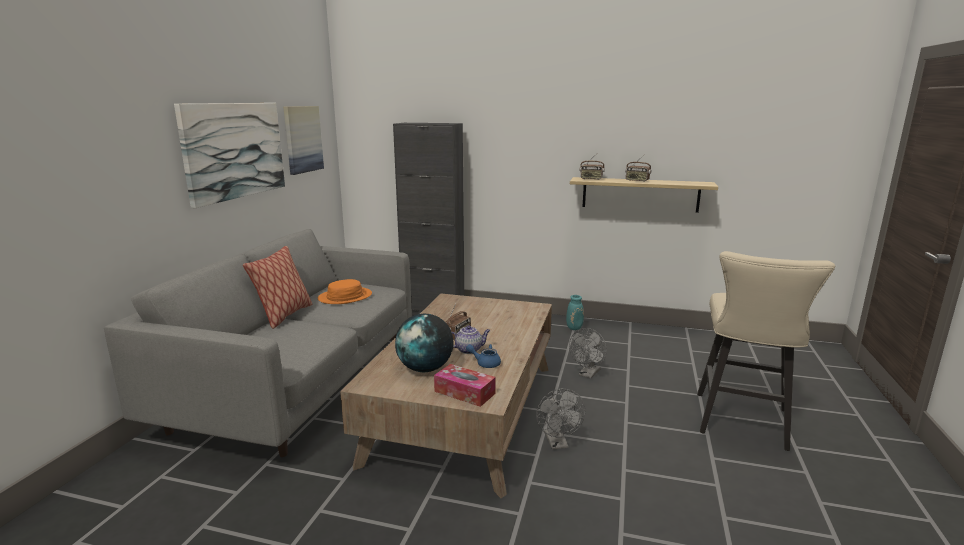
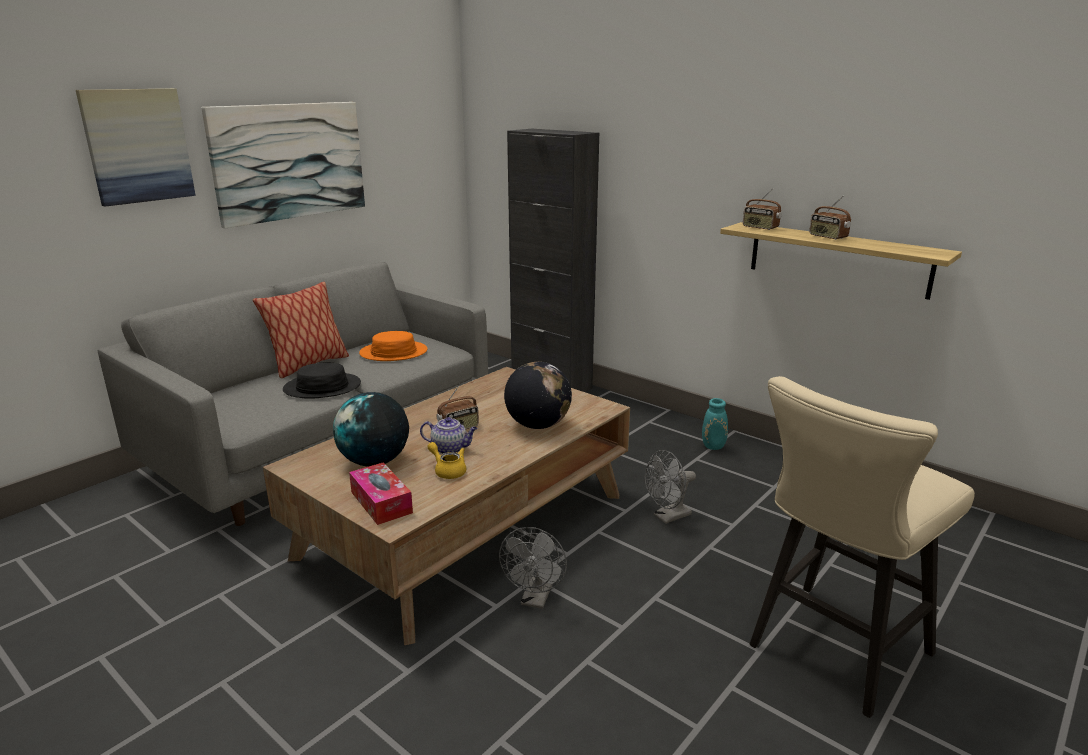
camera: 25 degrees right, 5 degrees up
picture [283,106,324,175] -> picture moved to [76,88,196,207]
blue teapot [466,344,501,368] -> yellow teapot [427,442,466,479]
none -> black hat [283,363,361,399]
none -> globe [504,362,572,429]

